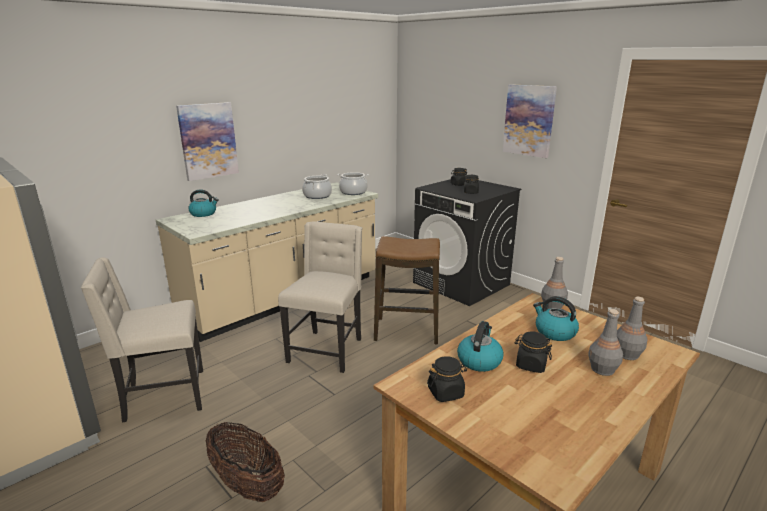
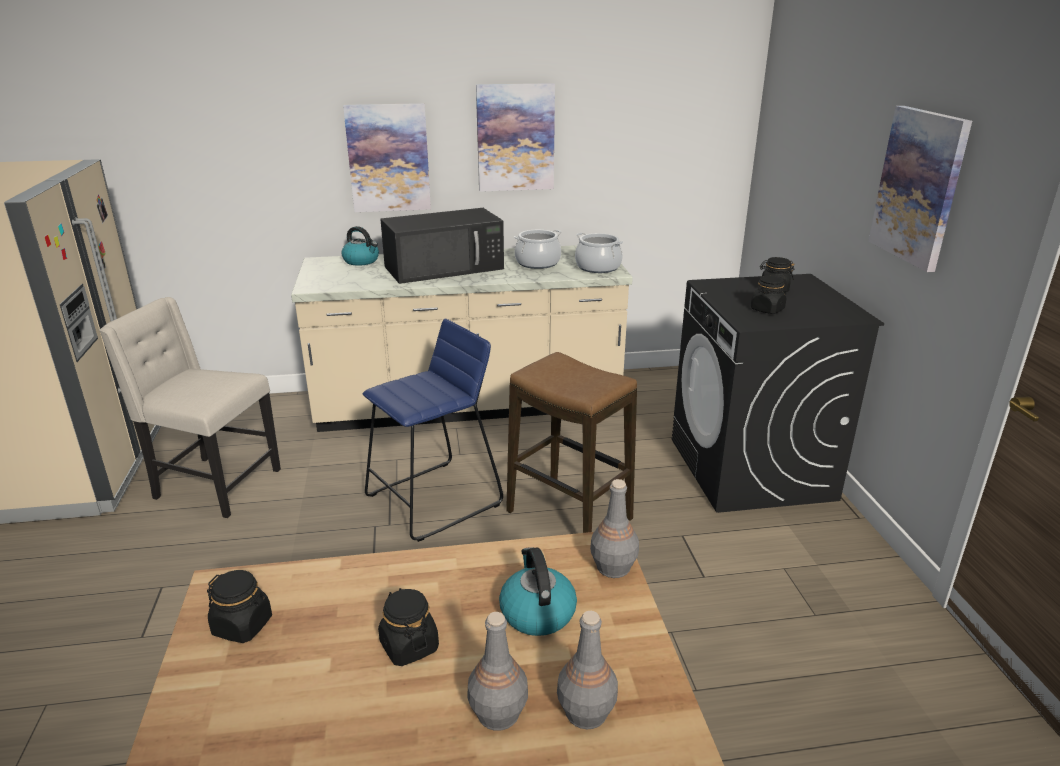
camera: 35 degrees right, 5 degrees up
basket [206,422,285,502] -> none
beige chair [278,221,362,373] -> blue stool [362,319,503,542]
kettle [457,321,504,372] -> none
none -> black microwave [380,208,504,284]
none -> picture [476,83,555,192]

